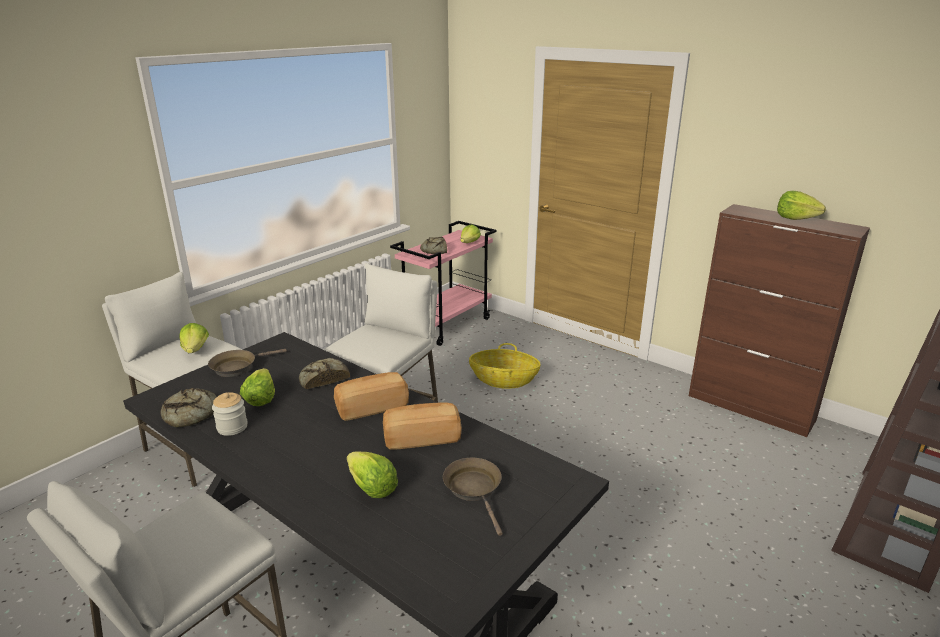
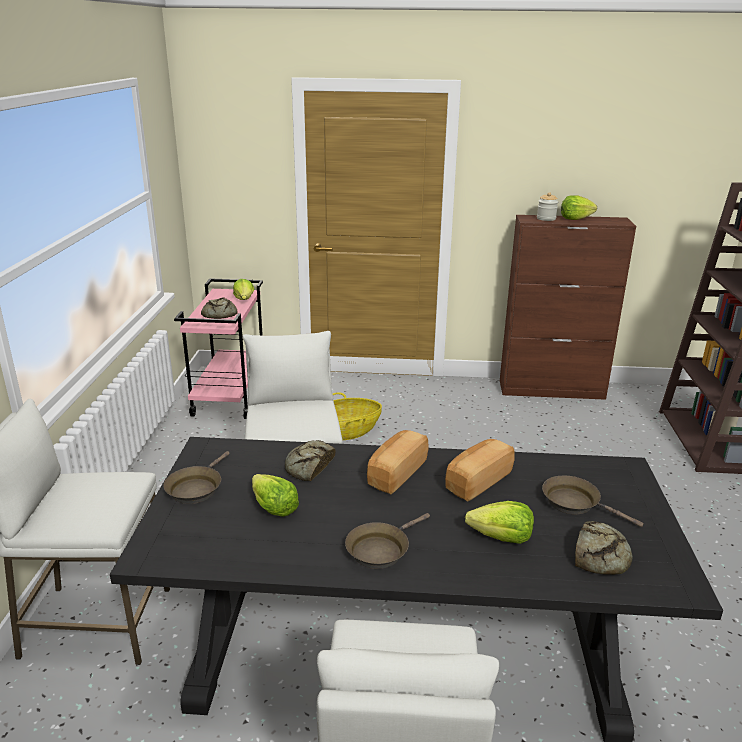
camera: 35 degrees left, 0 degrees up
bread [160,388,216,427] -> bread moved to [575,521,632,575]
lettuce [180,323,209,353] -> none
jar [212,392,248,436] -> jar moved to [537,192,558,221]
none -> brown frying pan [345,513,430,569]

